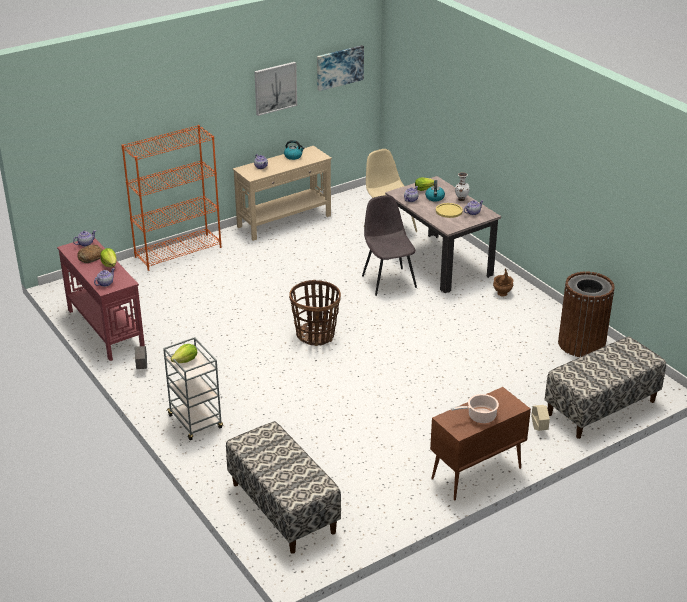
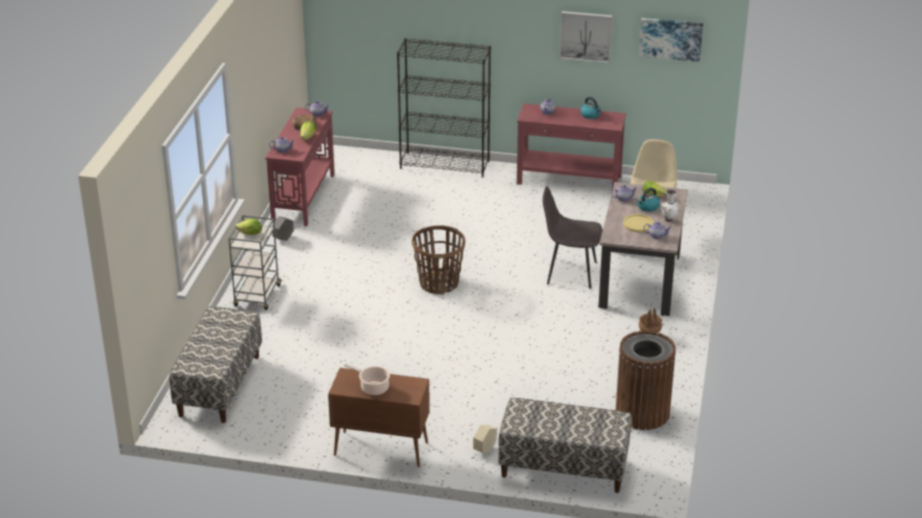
camera: 45 degrees right, 0 degrees up
orange bookcase [121,125,221,271] -> black bookcase [397,38,491,178]
beige console table [233,146,332,241] -> red console table [517,103,626,190]
grey chair [362,195,417,296] -> grey chair turned 105 degrees counterclockwise [542,186,603,289]

